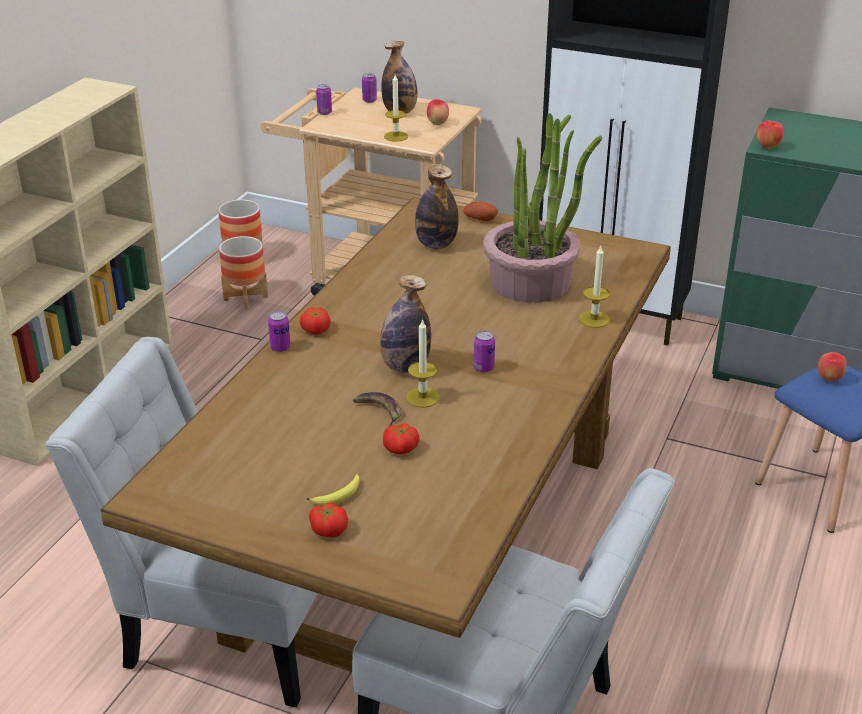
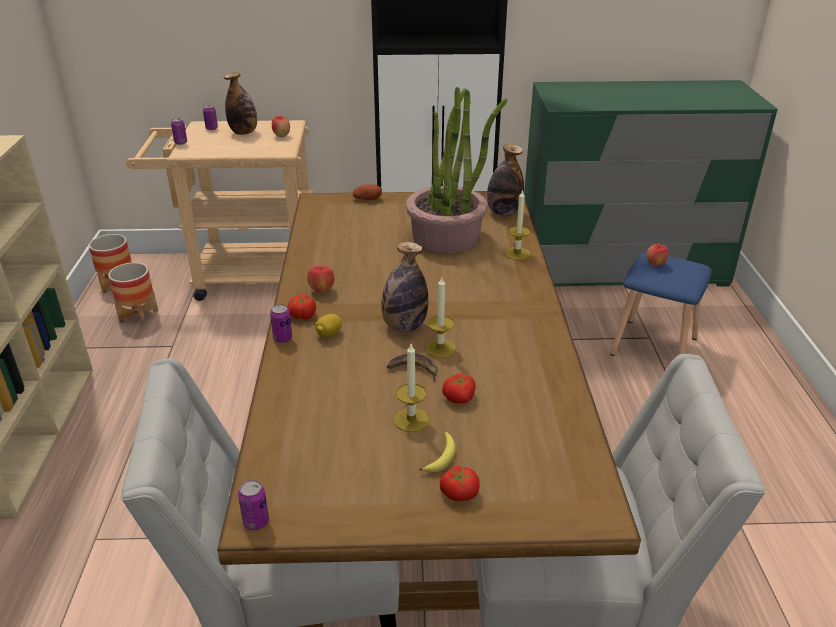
camera: 25 degrees left, 0 degrees up
candle [384,75,408,142] -> candle moved to [394,344,429,432]
bottle [415,165,459,249] -> bottle moved to [487,144,524,216]
can [474,331,495,373] -> can moved to [238,480,269,530]
apple [756,121,784,149] -> apple moved to [307,265,334,293]
none -> lemon [315,314,342,337]

